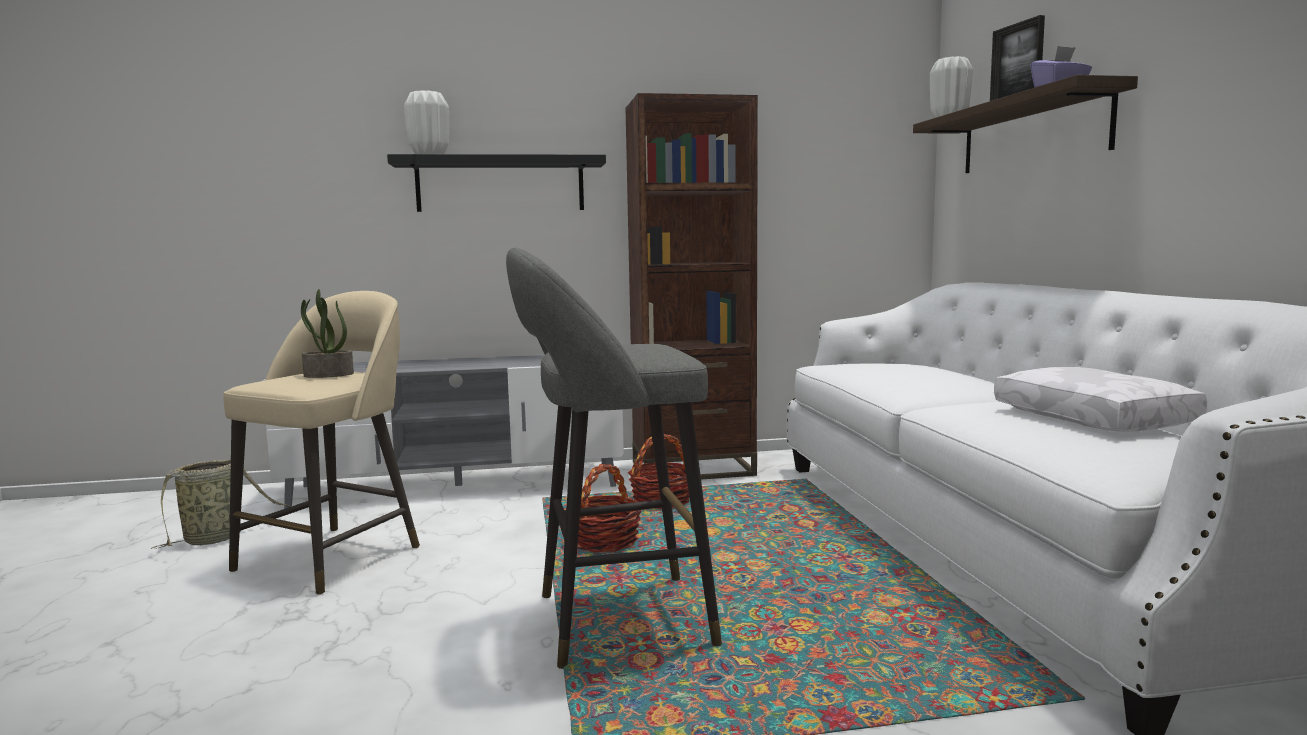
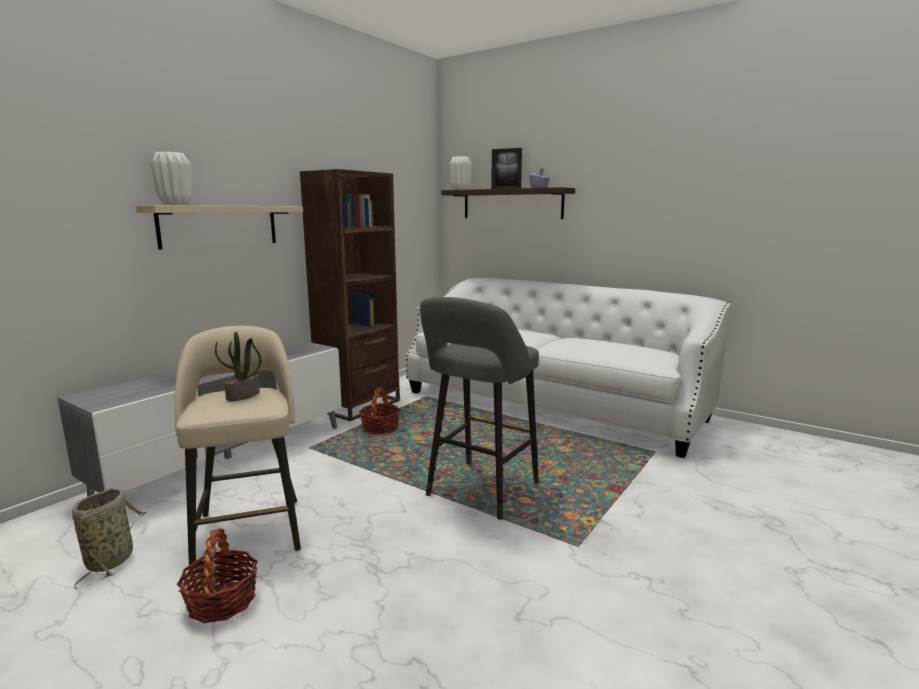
camera: 45 degrees left, 5 degrees up
black shelf [387,154,606,212] -> beige shelf [136,205,303,249]
basket [577,464,642,553] -> basket moved to [177,528,258,623]
white pillow [994,367,1207,432] -> none

